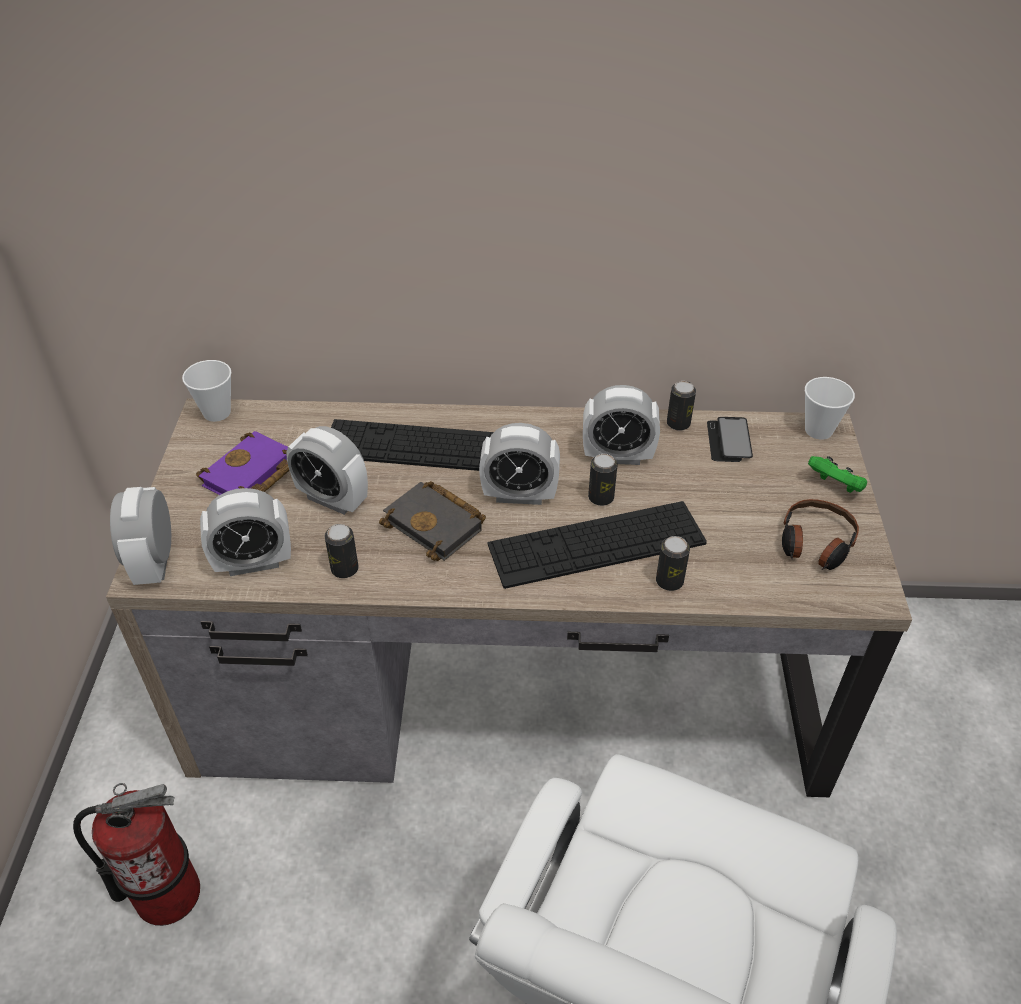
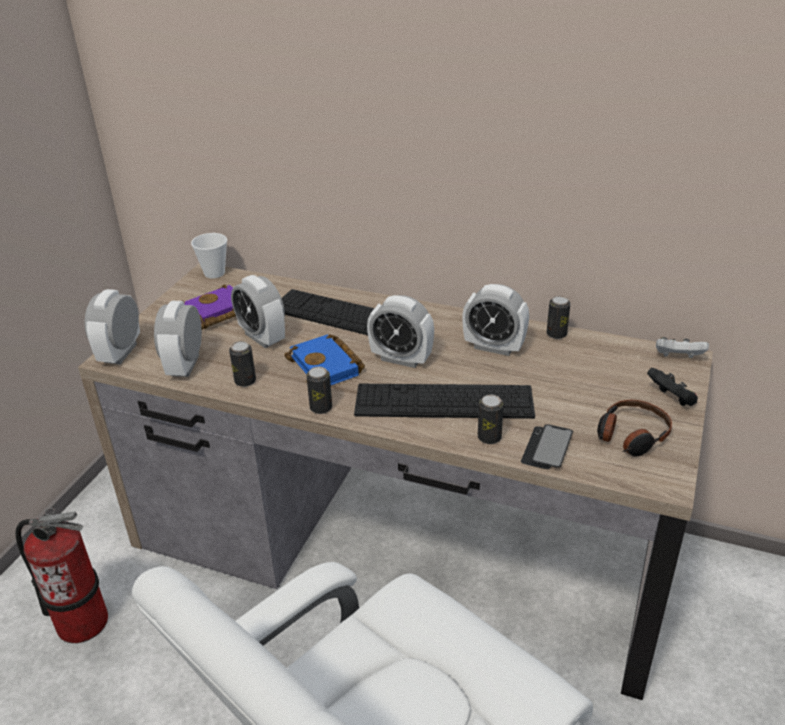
camera: 20 degrees right, 10 degrees down
alarm clock [200,488,291,576] -> alarm clock turned 90 degrees clockwise [154,301,202,377]
black book [379,481,486,561] -> blue book [284,334,365,385]
can [588,454,618,506] -> can moved to [306,367,332,414]
phone [707,417,753,462] -> phone moved to [521,424,573,469]
cup [805,377,855,440] -> white game controller [656,337,709,358]
green game controller [808,456,867,493] -> black game controller [647,368,698,406]

